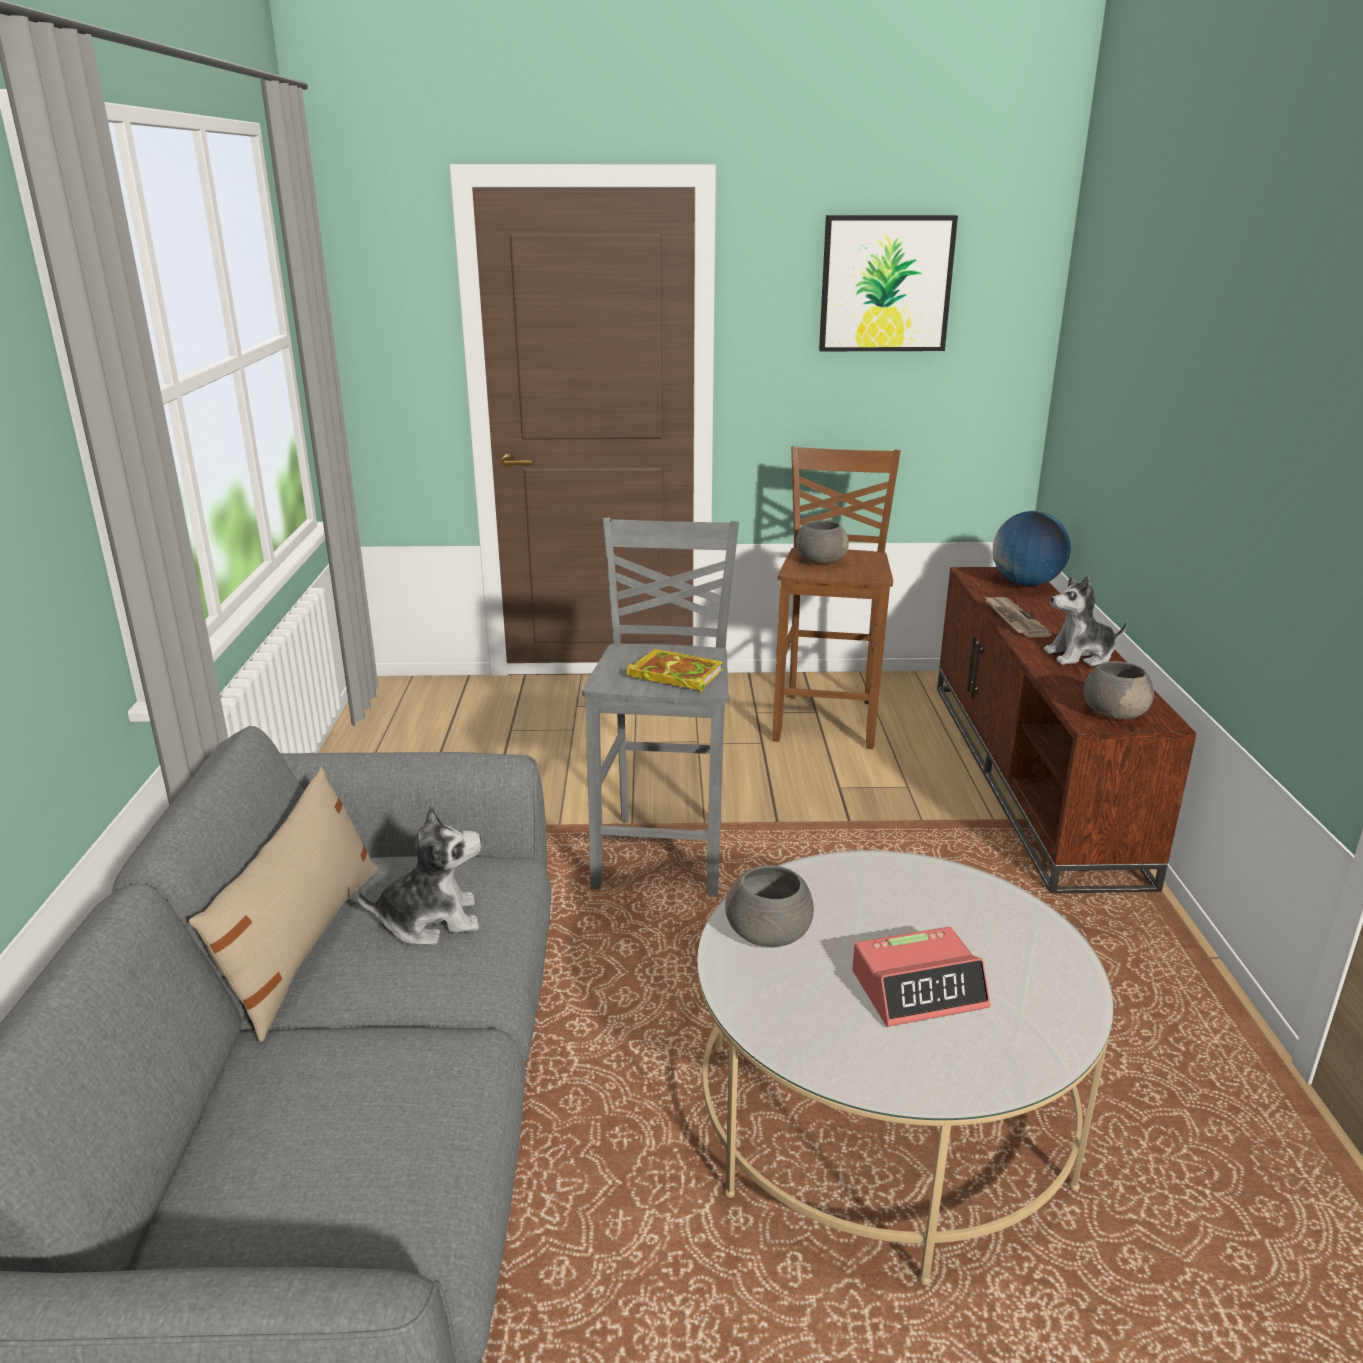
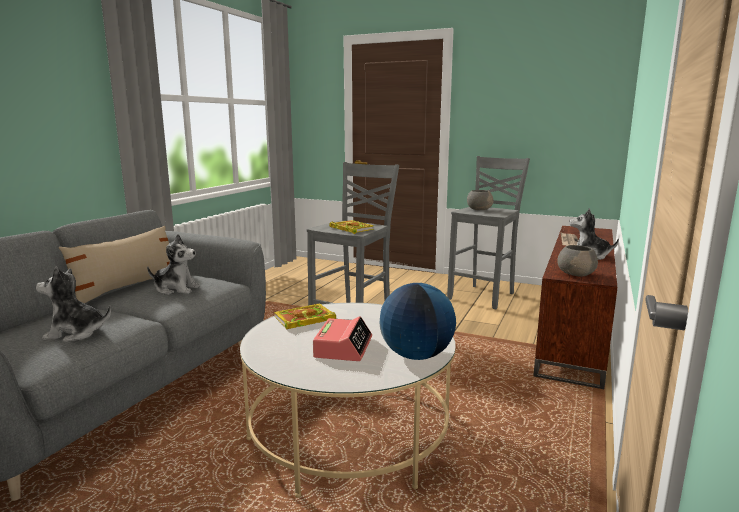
camera: 25 degrees right, 10 degrees down
grey bowl [725,865,814,947] -> book [274,303,336,329]
brown stool [772,446,901,749] -> grey stool [447,156,530,309]
picture [819,215,958,351] -> none
alarm clock [852,927,990,1027] -> alarm clock turned 90 degrees counterclockwise [313,316,372,361]
globe [993,511,1071,586] -> globe moved to [380,283,456,360]
none -> plush toy [36,266,111,342]

